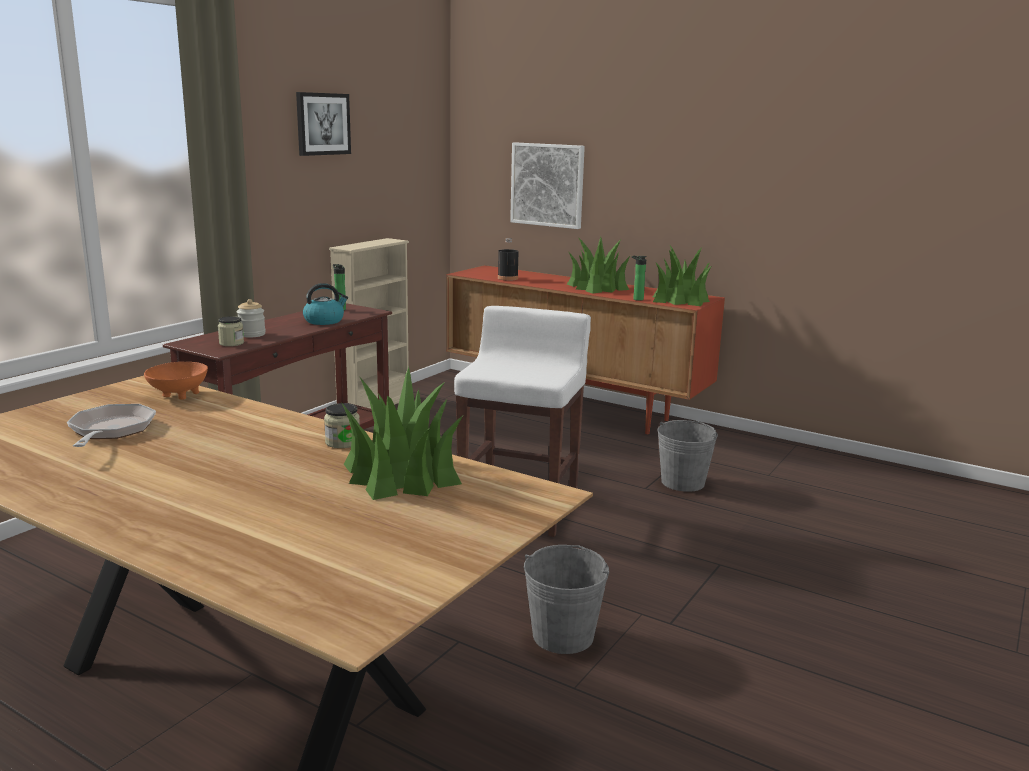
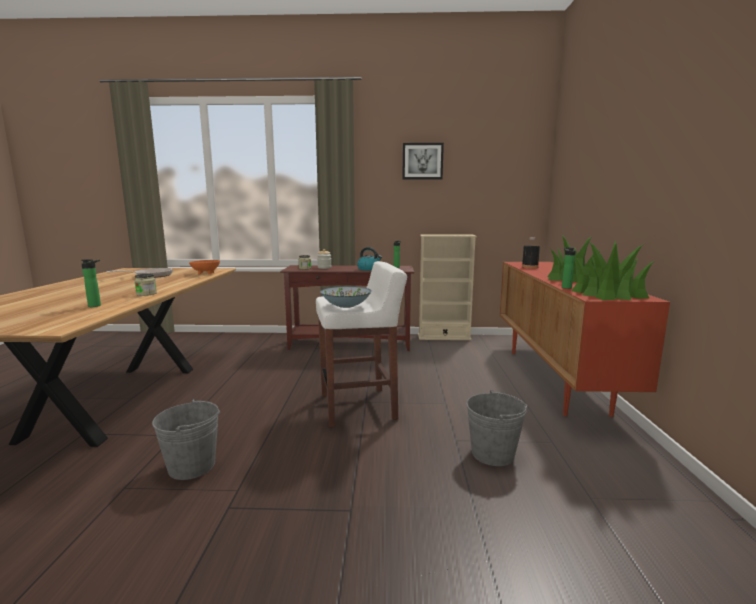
camera: 60 degrees right, 5 degrees down
potted plant [341,367,463,500] -> bottle [82,259,101,307]
picture [510,142,585,229] -> none
none -> bowl [320,286,372,308]

